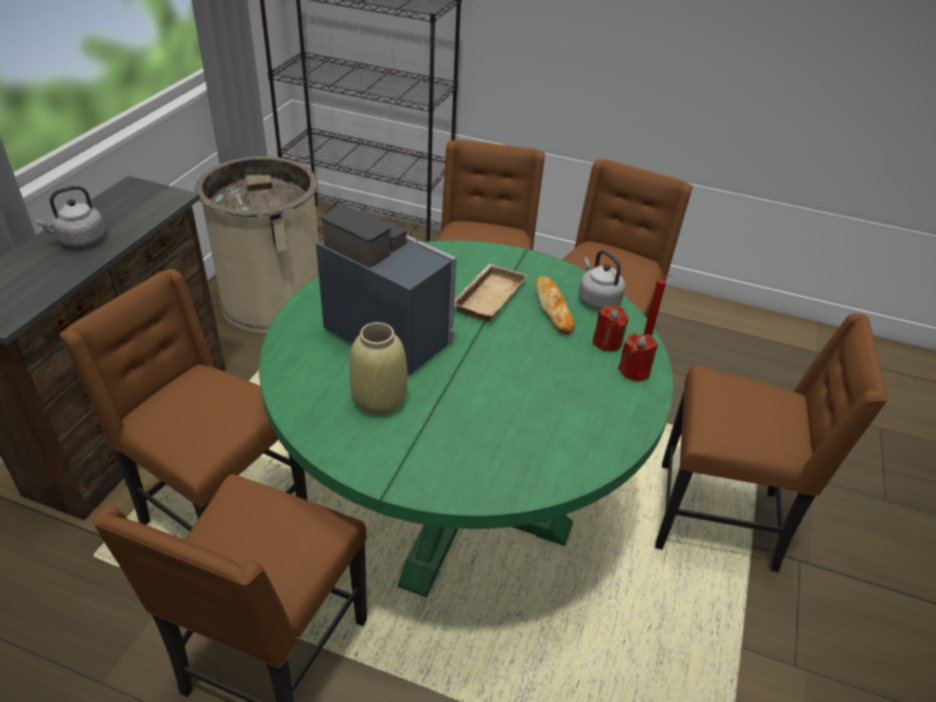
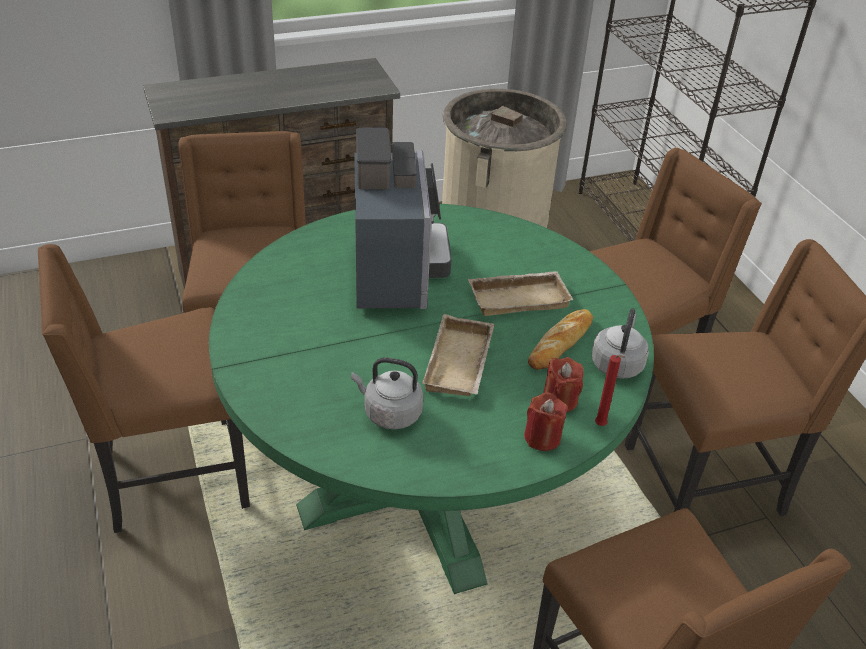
camera: 50 degrees right, 0 degrees up
grey kettle [34,186,105,247] -> grey kettle moved to [351,357,423,429]
beige vase [349,322,407,416] -> none
none -> beige tray [422,314,494,396]

